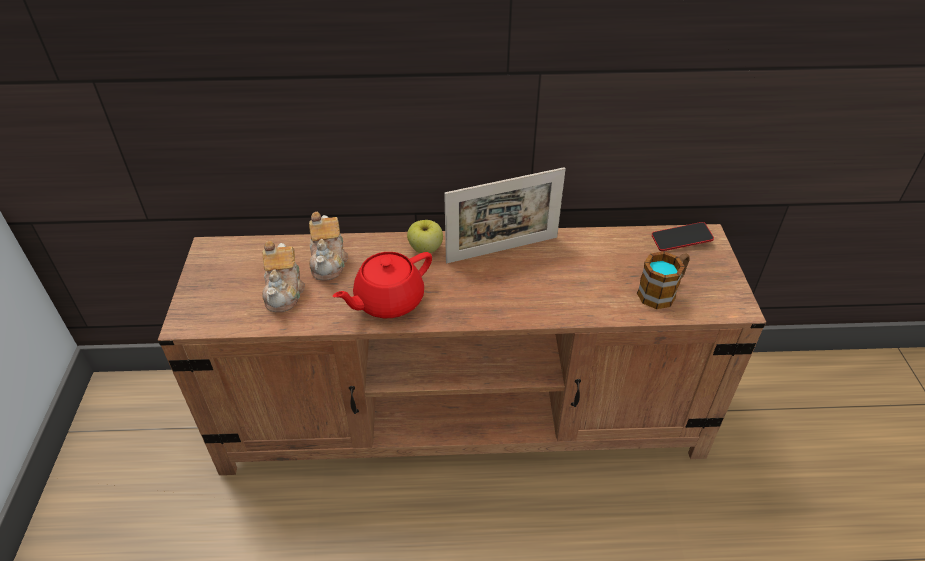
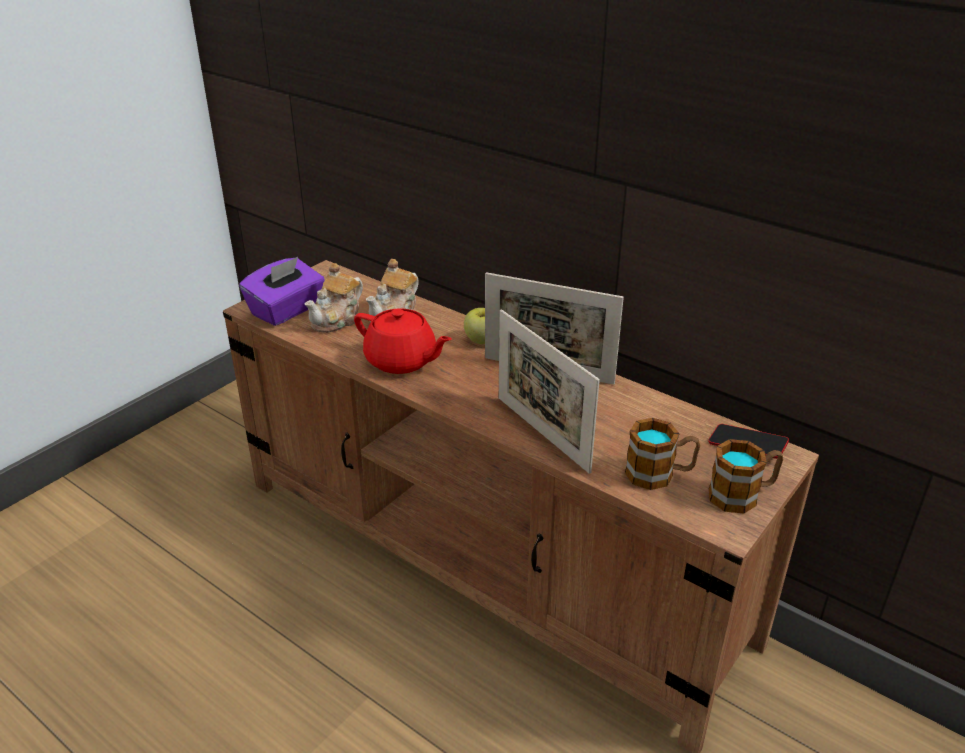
camera: 40 degrees right, 10 degrees down
red teapot [333,252,432,318] -> red teapot turned 150 degrees counterclockwise [354,308,452,374]
none -> purple tissue box [239,257,325,326]
none -> picture frame [499,309,600,474]
none -> mug [709,439,783,514]

